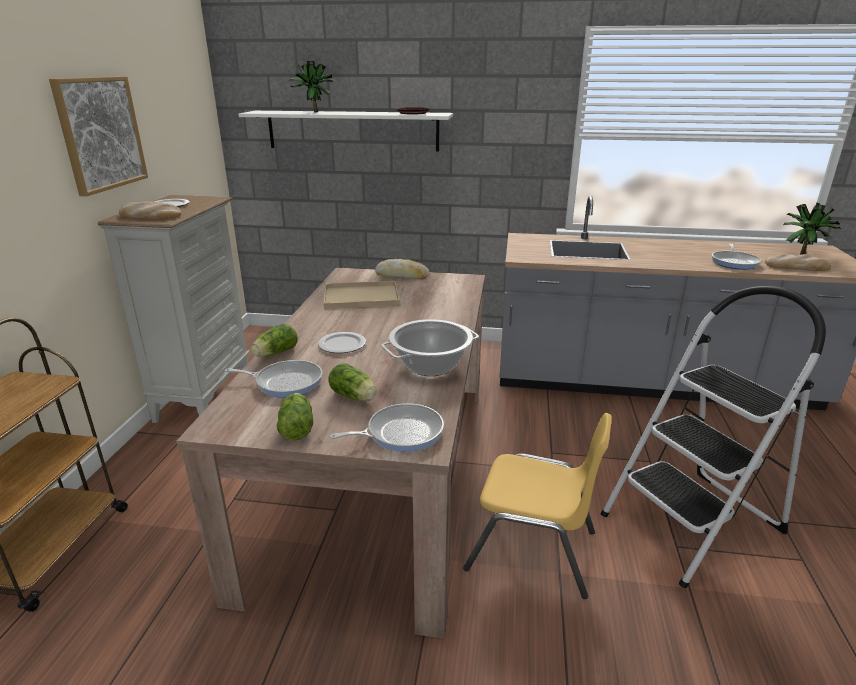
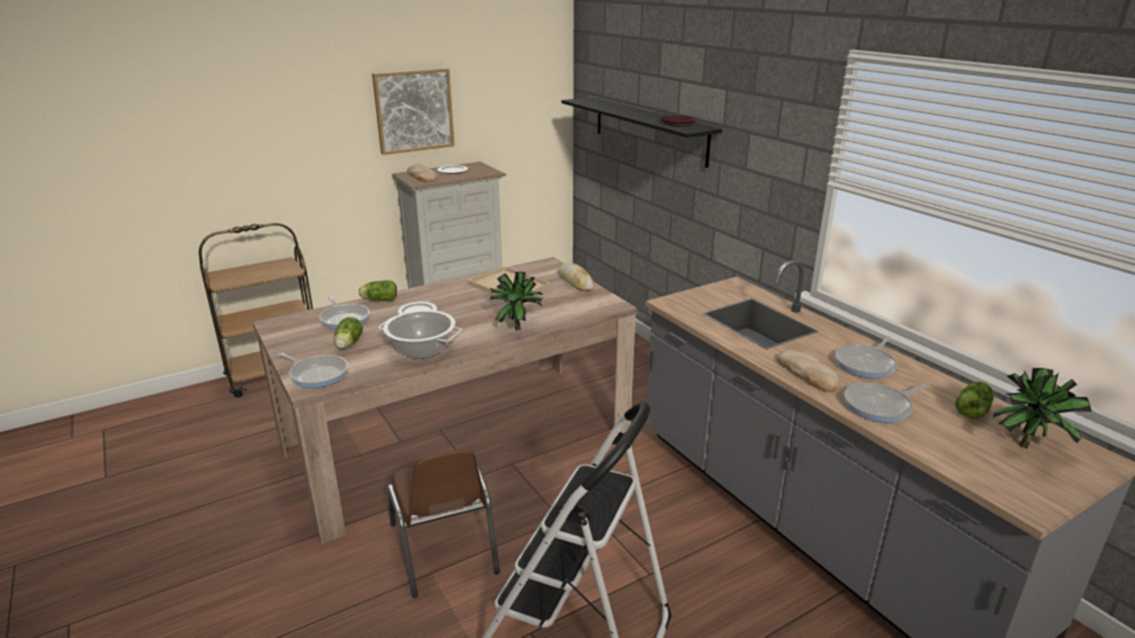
camera: 50 degrees right, 0 degrees up
white shelf [238,111,453,152] -> black shelf [562,97,722,168]
lettuce [277,393,313,441] -> lettuce moved to [955,382,994,419]
potted plant [289,61,335,112] -> potted plant moved to [489,271,544,330]
yellow chair [463,413,611,599] -> brown chair [387,448,500,598]
bread [765,254,831,271] -> bread moved to [777,350,840,392]
none -> frying pan [835,336,897,378]

